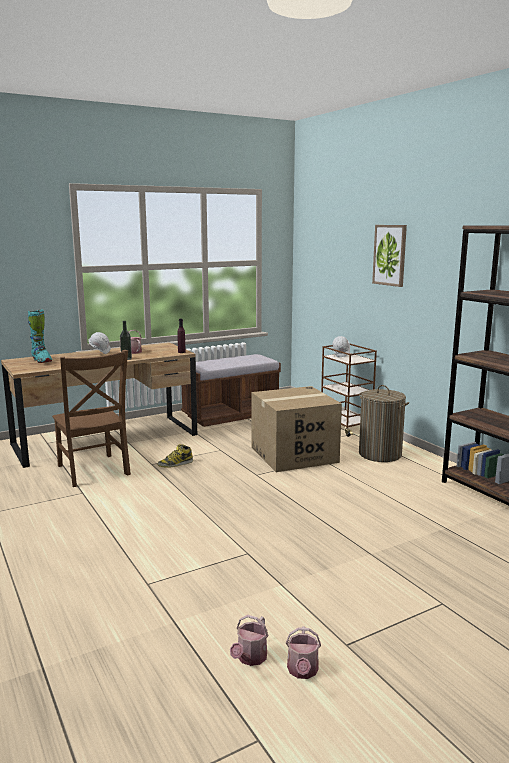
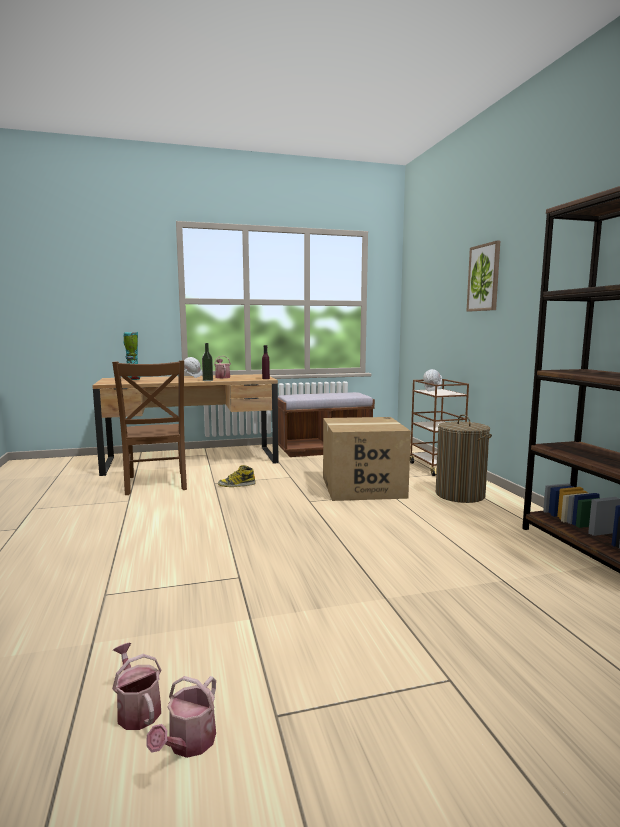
camera: 15 degrees right, 5 degrees down
watering can [230,615,269,666] -> watering can turned 105 degrees clockwise [112,643,162,730]

